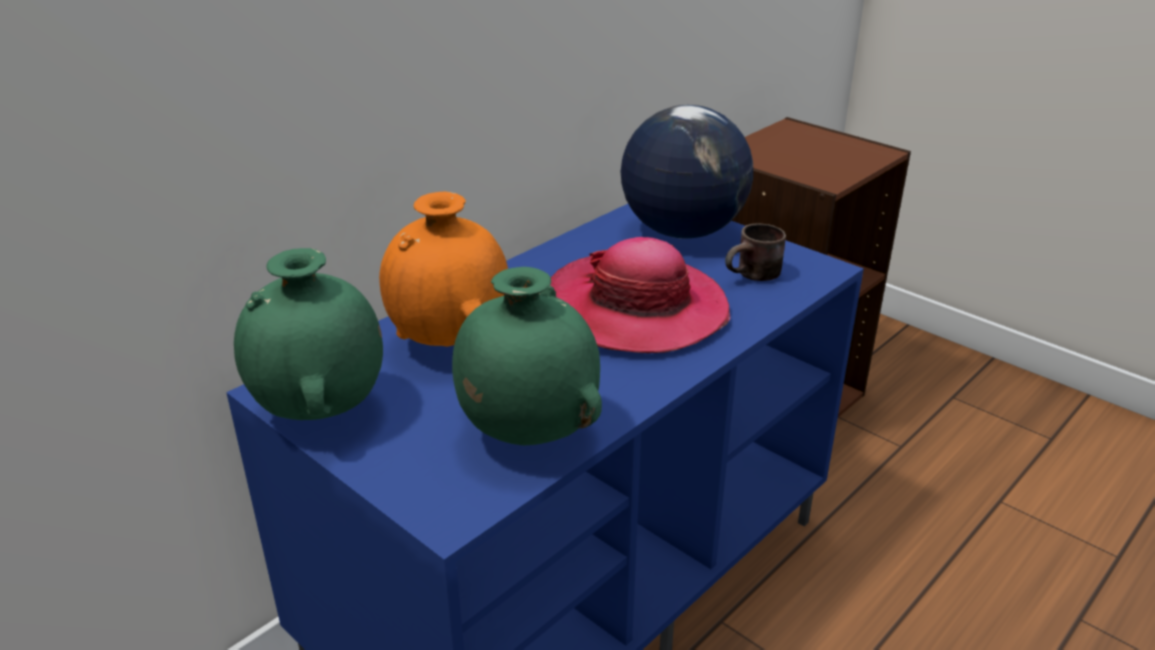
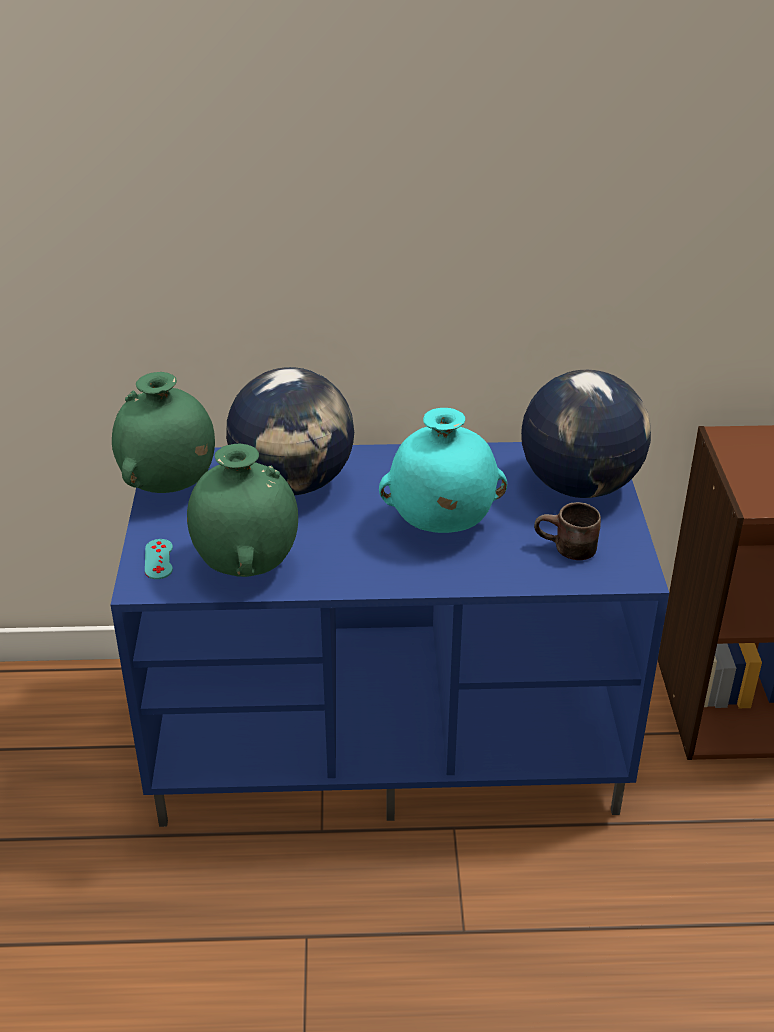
camera: 45 degrees right, 5 degrees up
orange vase [379,191,508,347] -> globe [226,367,354,495]
hat [550,237,730,353] -> turquoise vase [379,408,507,533]
none -> turquoise game controller [145,539,173,579]

